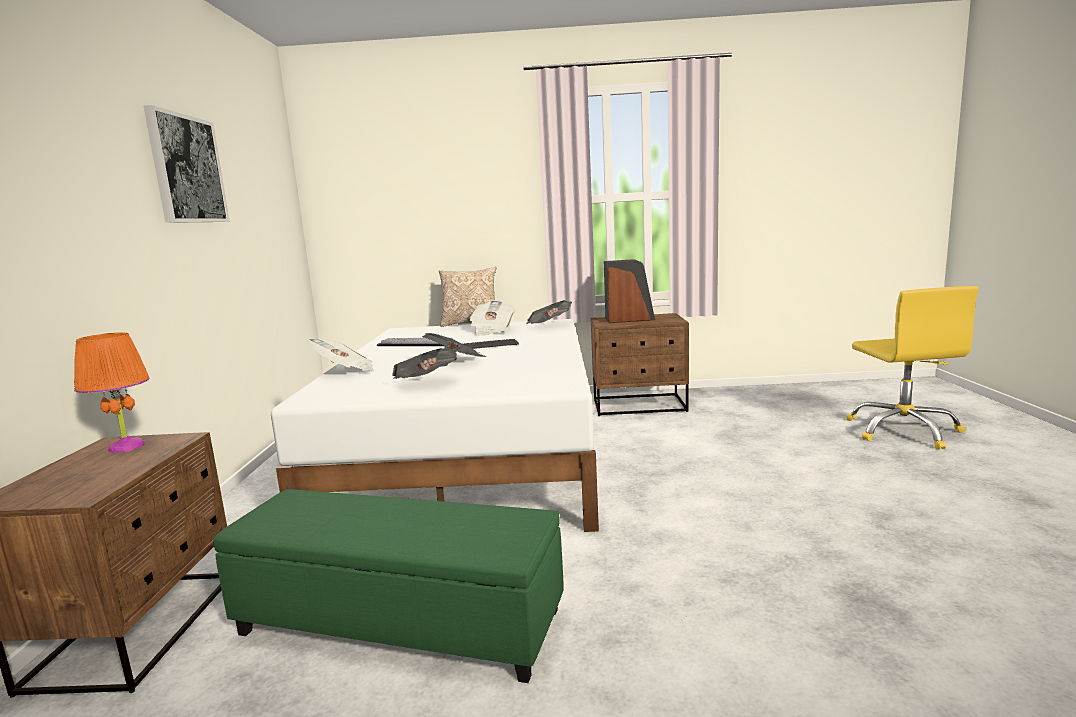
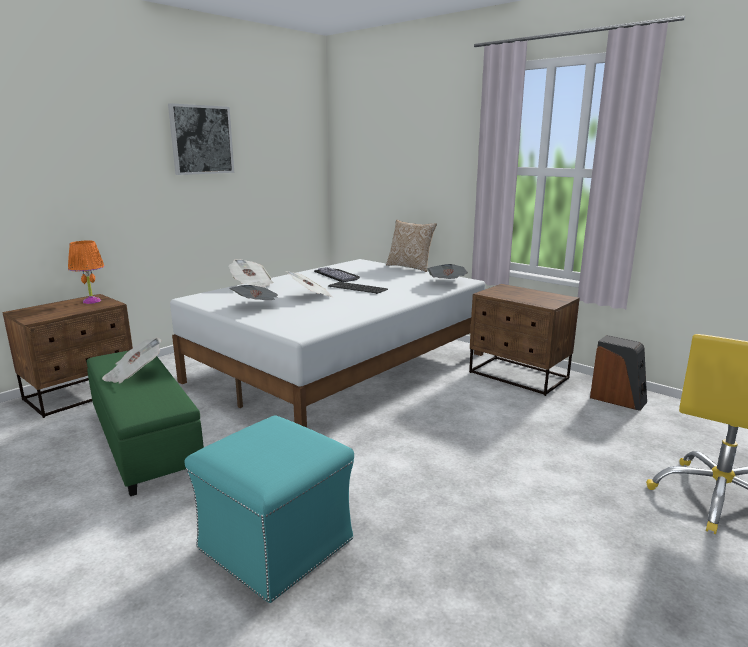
camera: 40 degrees right, 5 degrees up
newspaper [469,300,516,336] -> newspaper moved to [102,338,162,383]
speaker [604,259,655,323] -> speaker moved to [590,335,647,411]
none -> turquoise ottoman [184,416,354,603]

